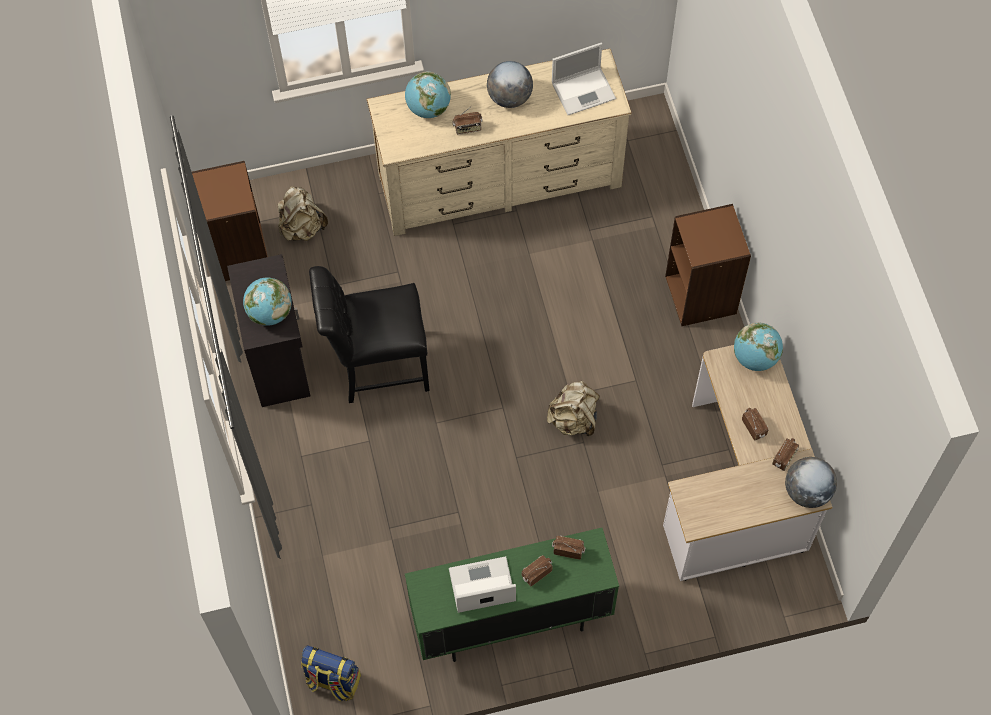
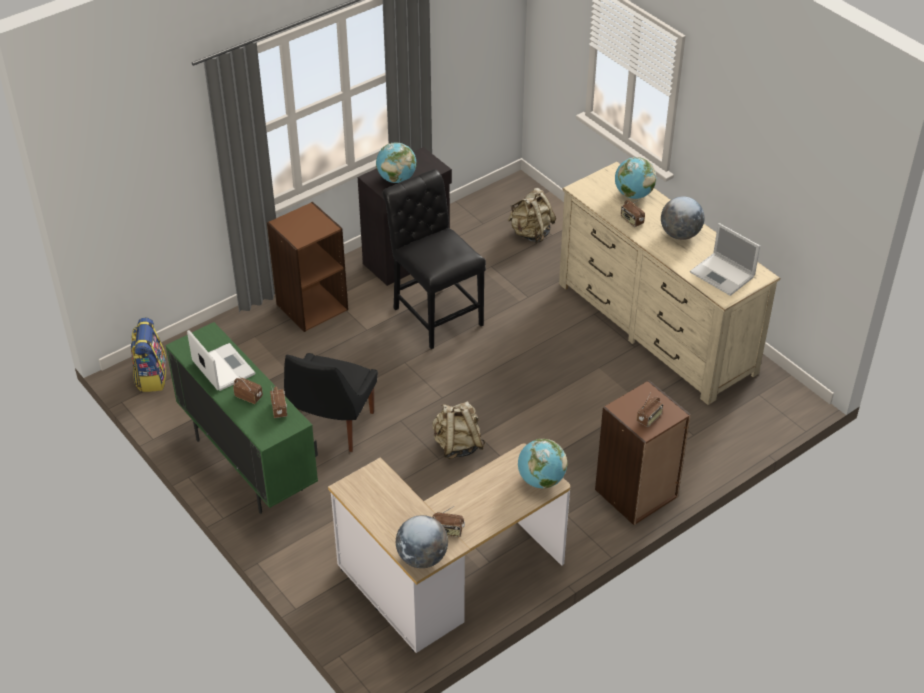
camera: 65 degrees right, 20 degrees down
brown bookcase [192,161,268,281] -> brown bookcase moved to [267,202,348,332]
radio [742,408,768,441] -> radio moved to [637,393,663,427]
none -> black chair [284,353,378,452]

